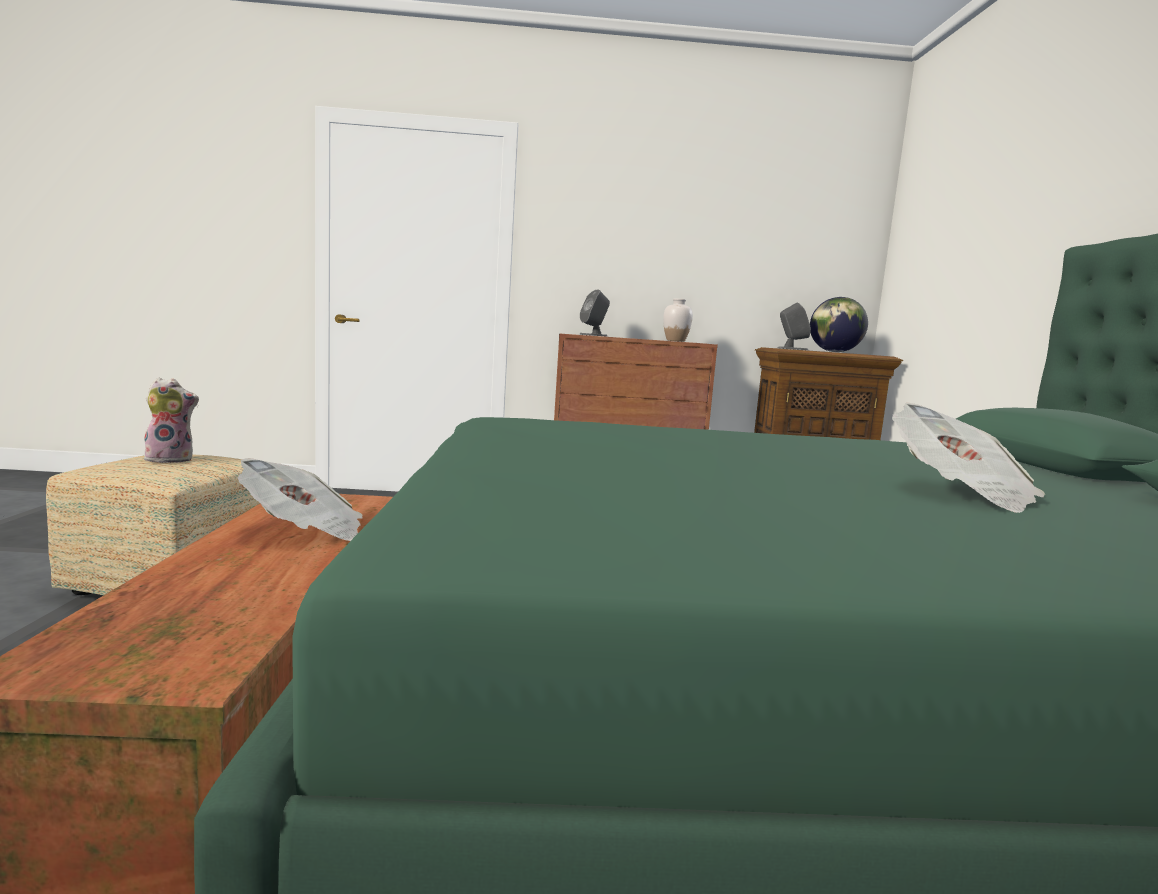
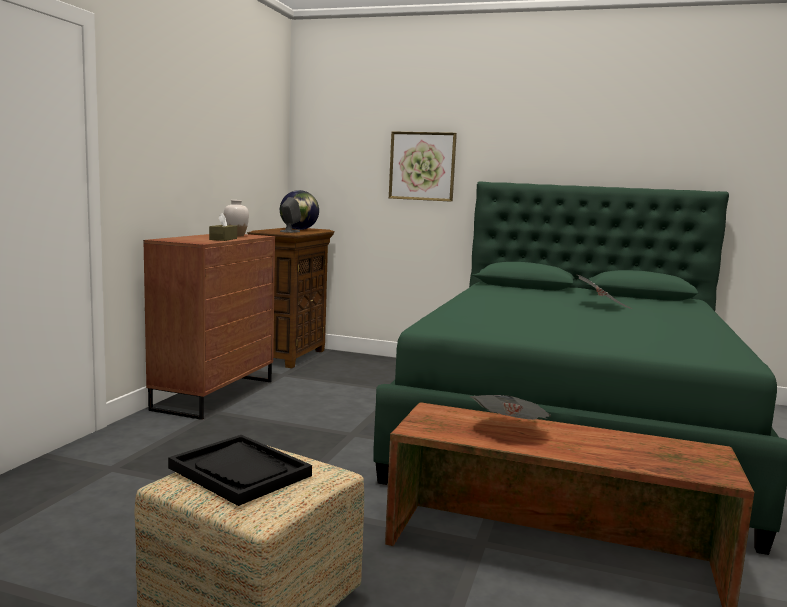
camera: 70 degrees left, 0 degrees up
plush toy [144,377,199,463] -> black tray [168,435,312,506]
grey speaker [579,290,610,337] -> none
none -> brown tissue box [209,213,237,241]
none -> picture [389,131,457,202]

